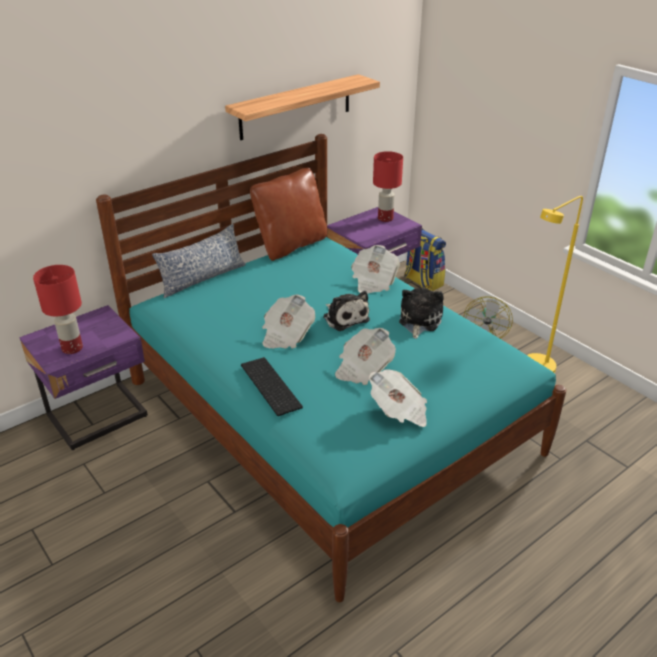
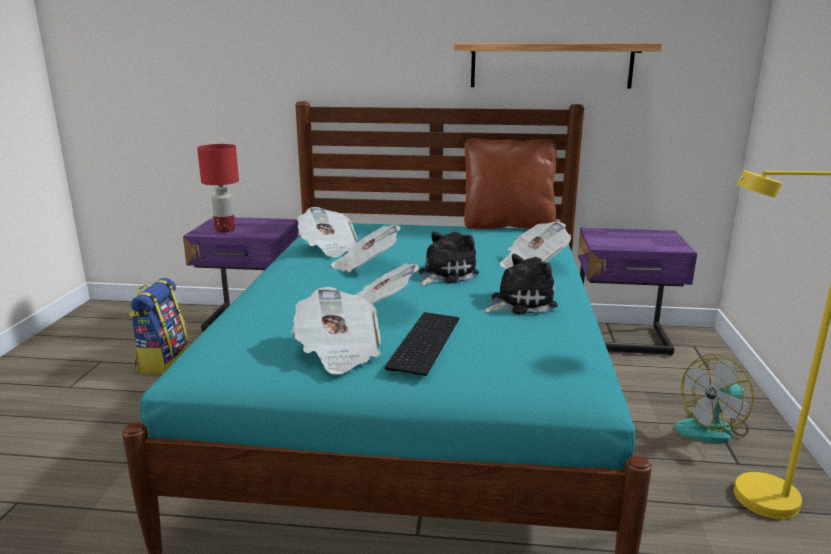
camera: 45 degrees right, 15 degrees down
pillow [152,224,246,299] -> none
keyboard [241,357,303,416] -> keyboard moved to [385,312,459,376]
plush toy [323,291,370,331] -> plush toy turned 150 degrees counterclockwise [419,231,479,286]
red table lamp [373,151,403,222] -> none
backpack [404,229,446,291] -> backpack moved to [129,278,189,375]
none -> newspaper [297,207,358,258]

